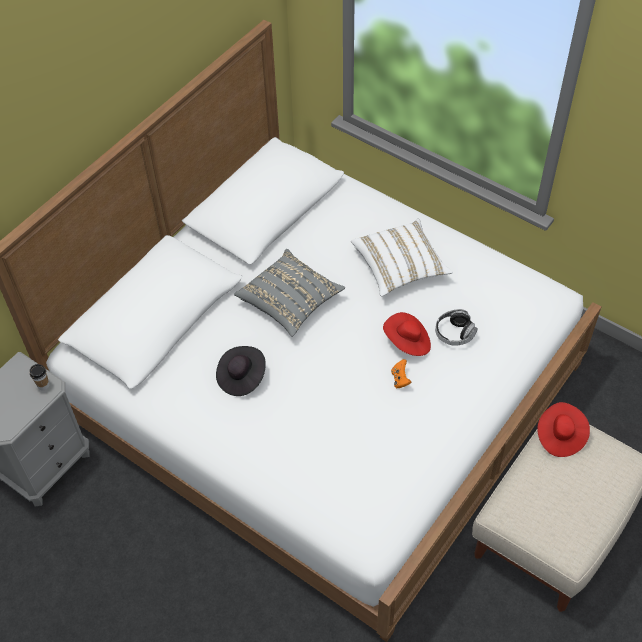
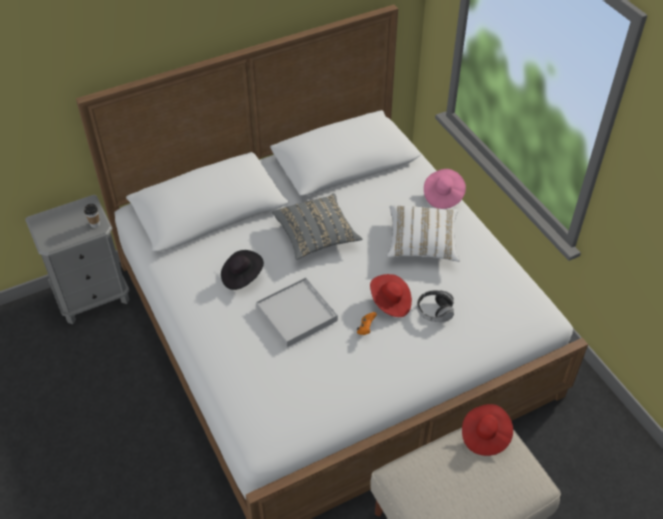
camera: 25 degrees right, 5 degrees down
none -> white tray [256,277,338,347]
none -> pink hat [424,169,466,209]

